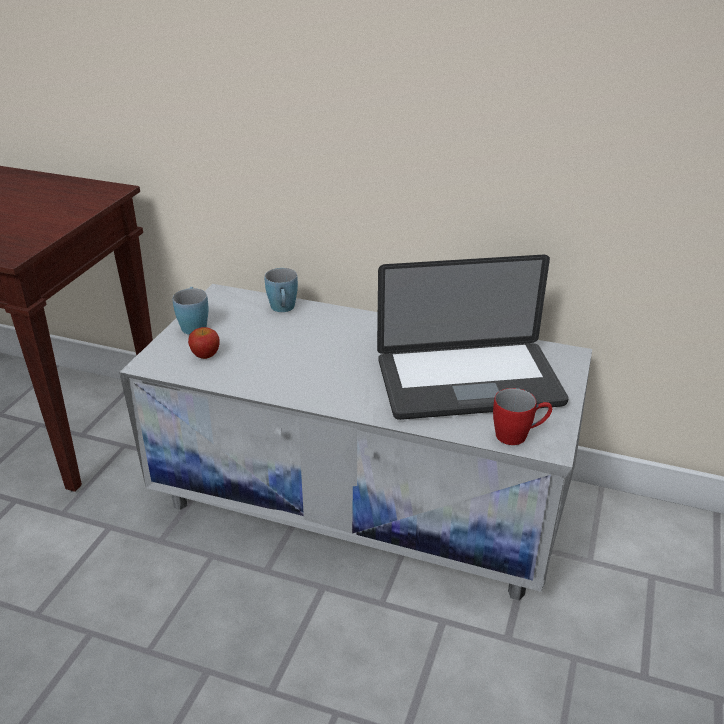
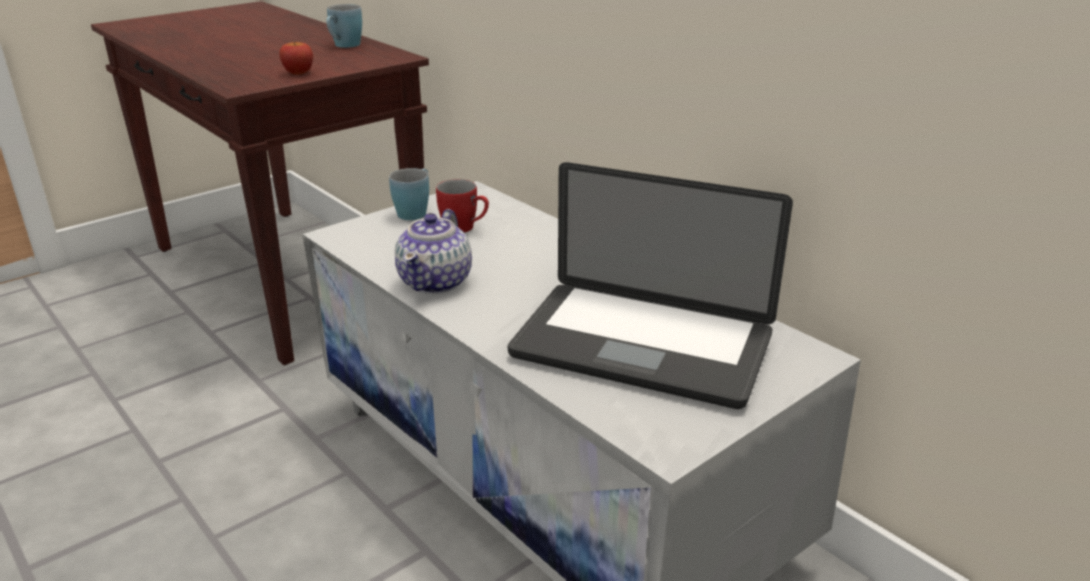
camera: 30 degrees right, 5 degrees down
apple [188,327,219,359] -> apple moved to [279,42,313,75]
blue mug [265,268,298,312] -> blue mug moved to [326,4,362,48]
red mug [493,388,552,445] -> red mug moved to [436,179,489,232]
none -> teapot [395,209,472,294]

